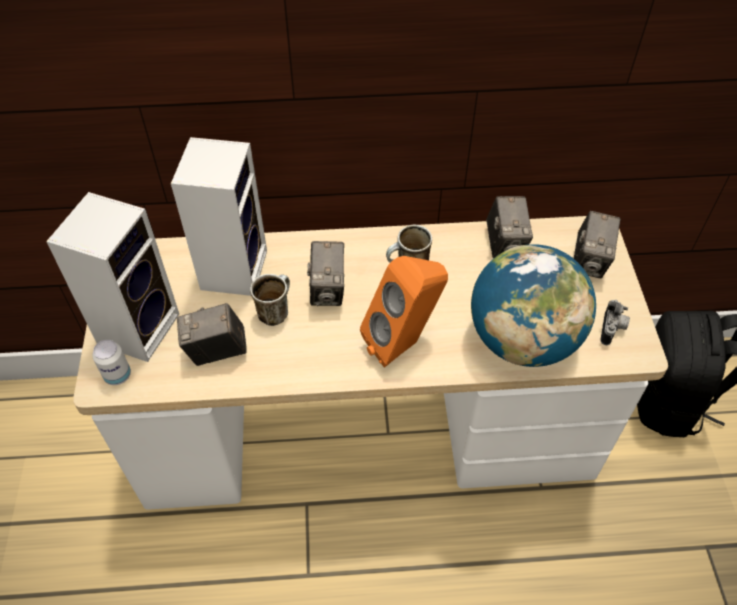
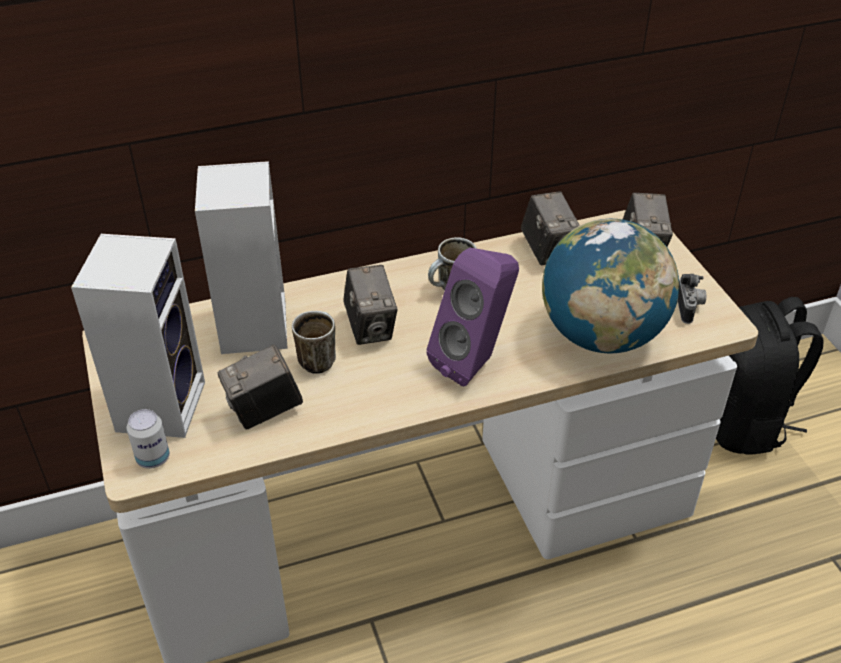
camera: 15 degrees left, 10 degrees down
orange speaker [360,256,448,367] -> purple speaker [426,248,519,386]

